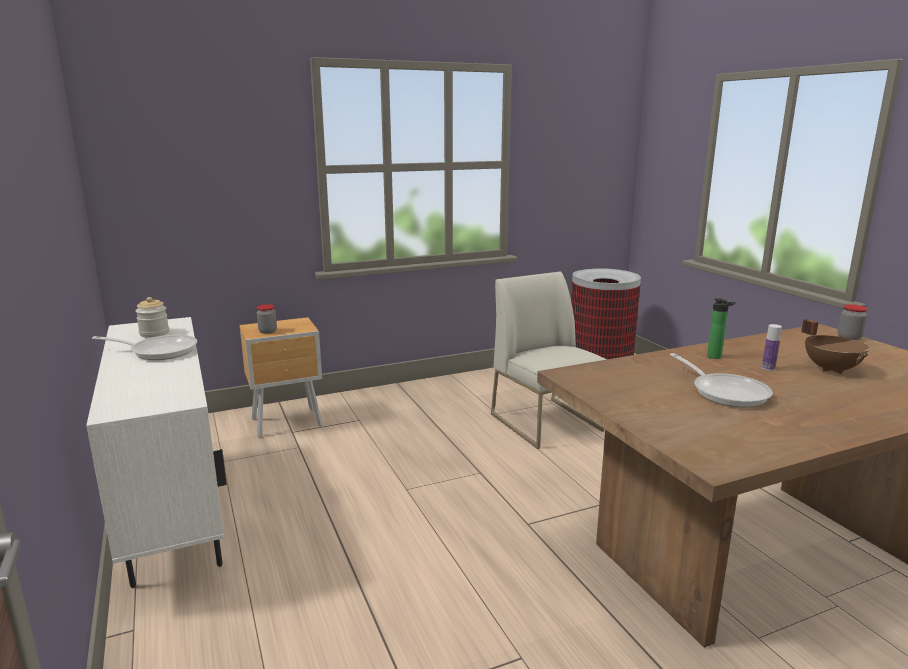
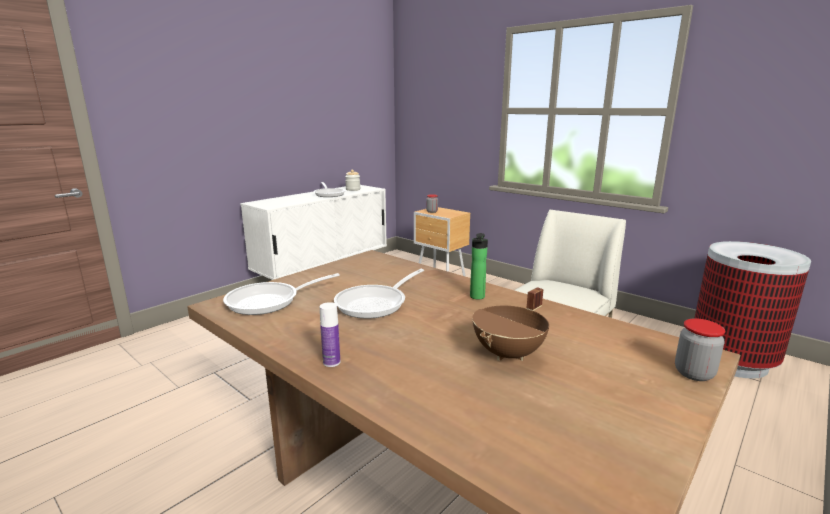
camera: 65 degrees right, 0 degrees up
bottle [762,324,782,371] -> bottle moved to [320,302,340,367]
none -> frying pan [223,273,340,315]

